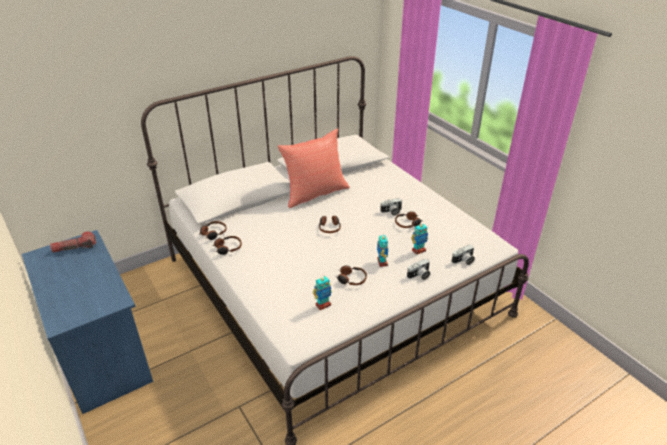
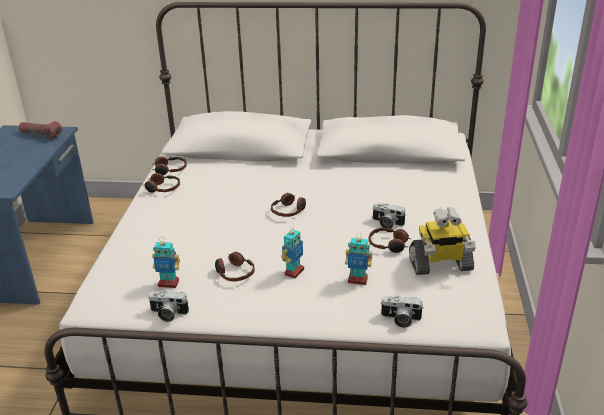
camera: 40 degrees right, 5 degrees down
red pillow [277,128,350,208] -> none
camera [407,259,430,280] -> camera moved to [148,291,189,322]
none -> toy robot [409,207,476,275]

